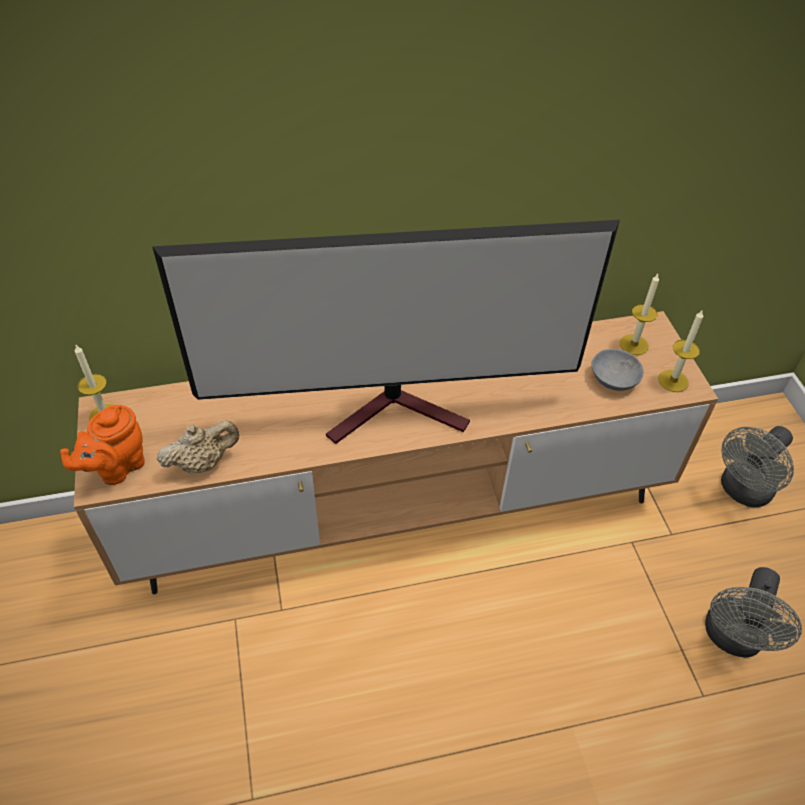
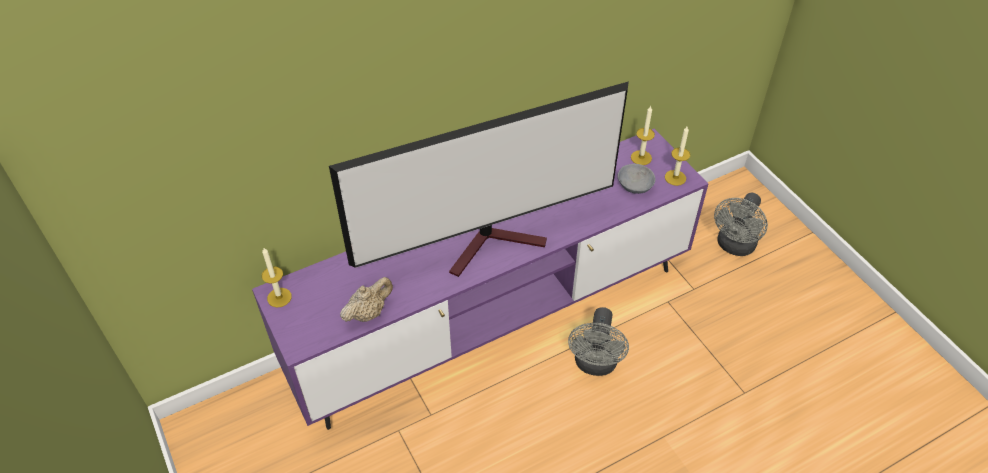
camera: 15 degrees left, 0 degrees up
orange teapot [60,405,145,485] -> none
brown tv stand [74,311,718,594] -> purple tv stand [252,129,708,430]
grey fan [705,567,802,657] -> grey fan moved to [568,307,629,376]

